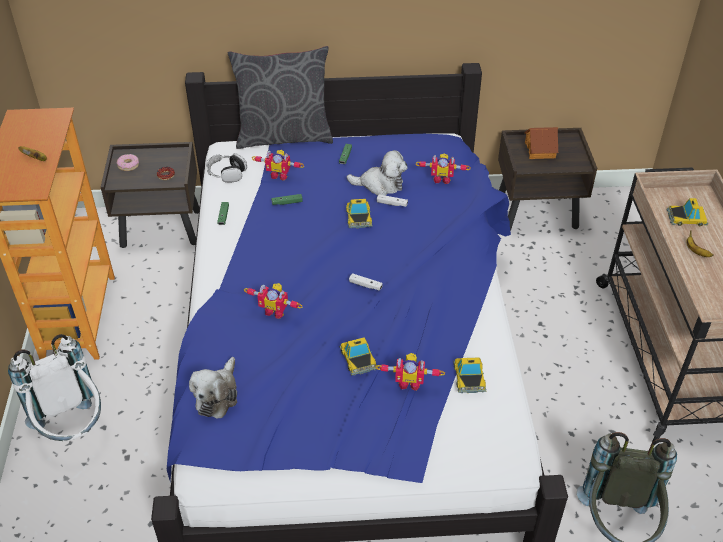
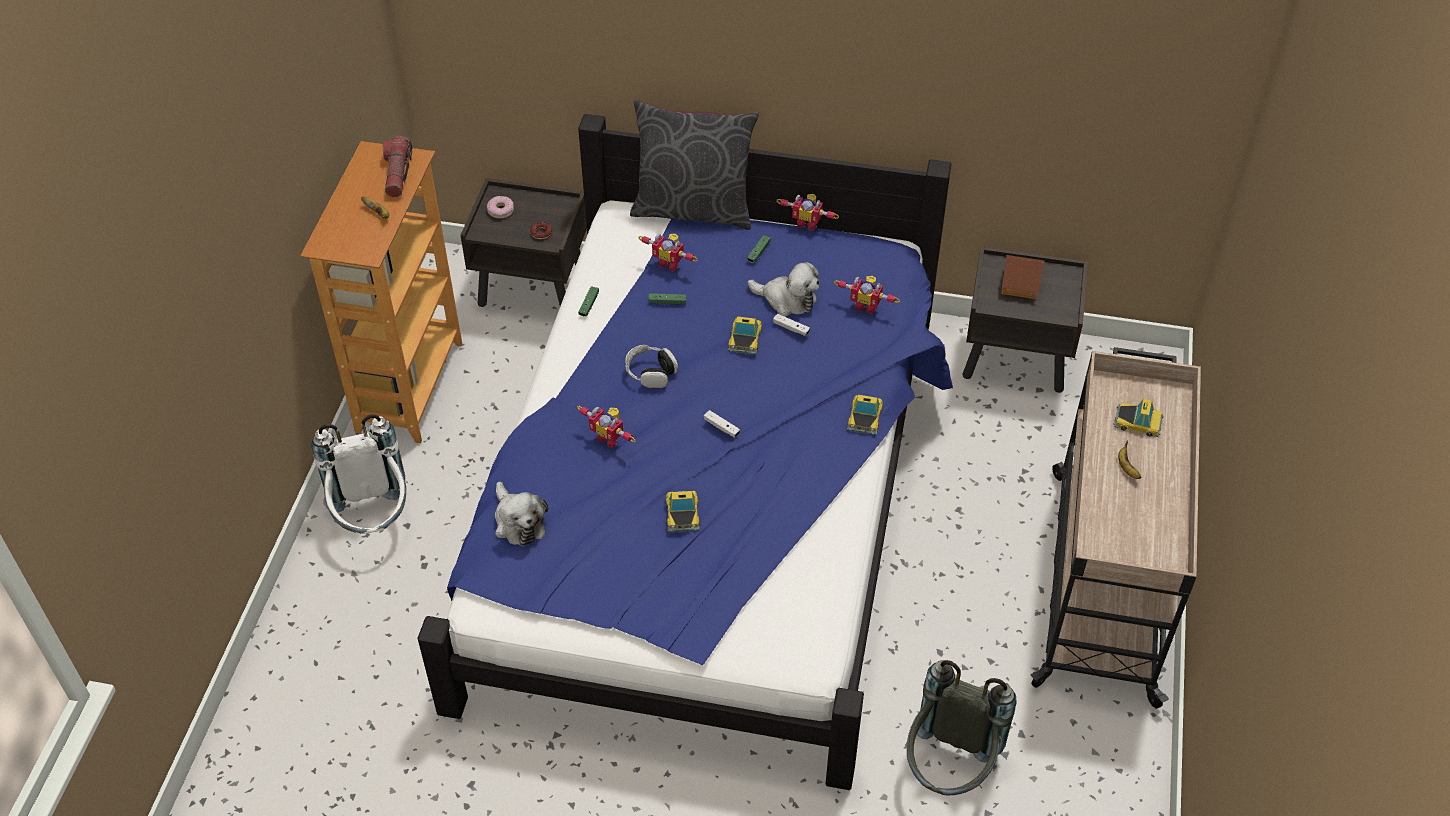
camera: 15 degrees right, 5 degrees up
plush toy [189,357,237,418] -> plush toy turned 60 degrees counterclockwise [495,482,548,547]
headphones [207,153,247,183] -> headphones moved to [625,345,678,388]
toy robot [376,353,445,390] -> toy robot moved to [776,194,839,231]
toy car [453,357,486,393] -> toy car moved to [847,395,883,435]
none -> flashlight [383,136,413,197]

